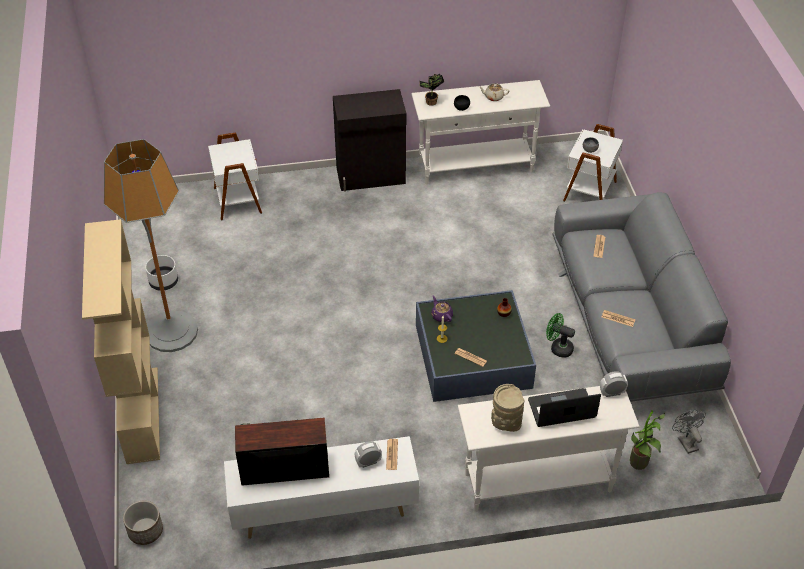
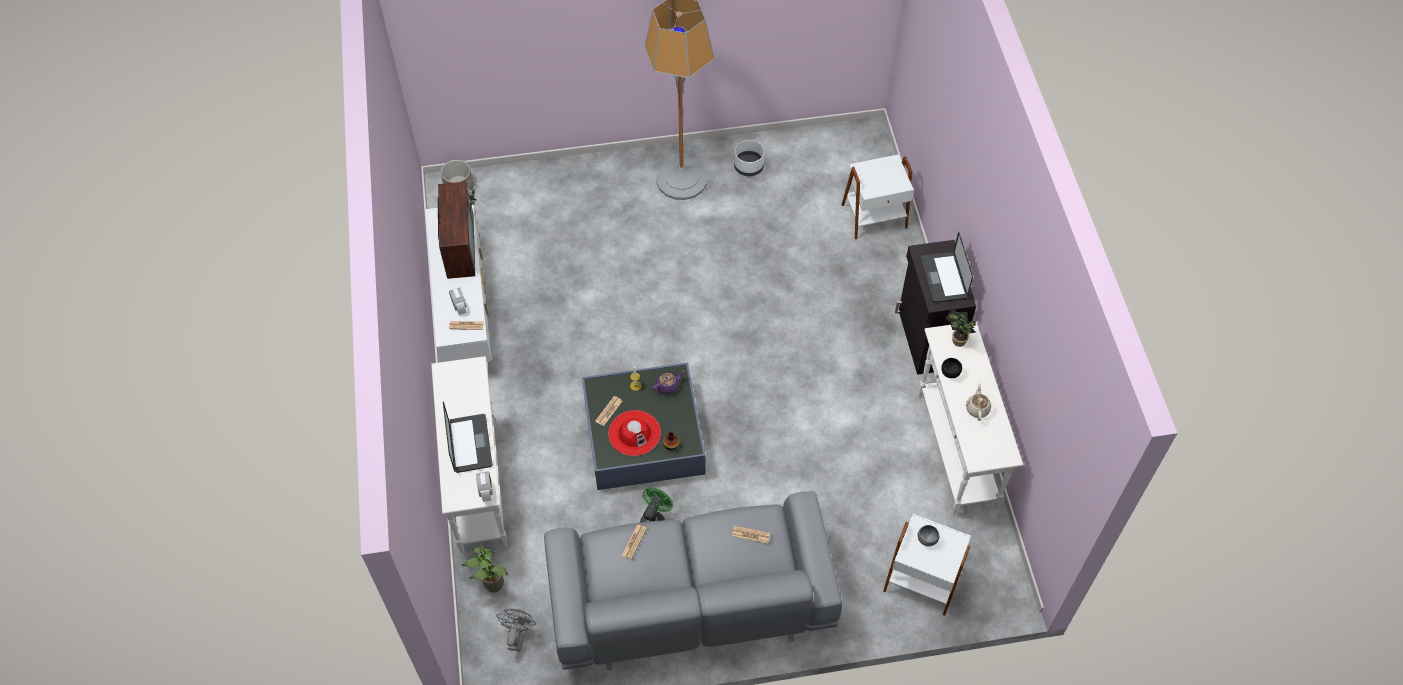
camera: 90 degrees right, 10 degrees up
beige bookcase [82,219,160,464] -> none
beige vase [491,384,524,432] -> none
grey fan [672,409,706,454] -> grey fan turned 60 degrees counterclockwise [496,609,536,652]
none -> red hat [609,410,661,456]
none -> laptop [920,232,973,303]

